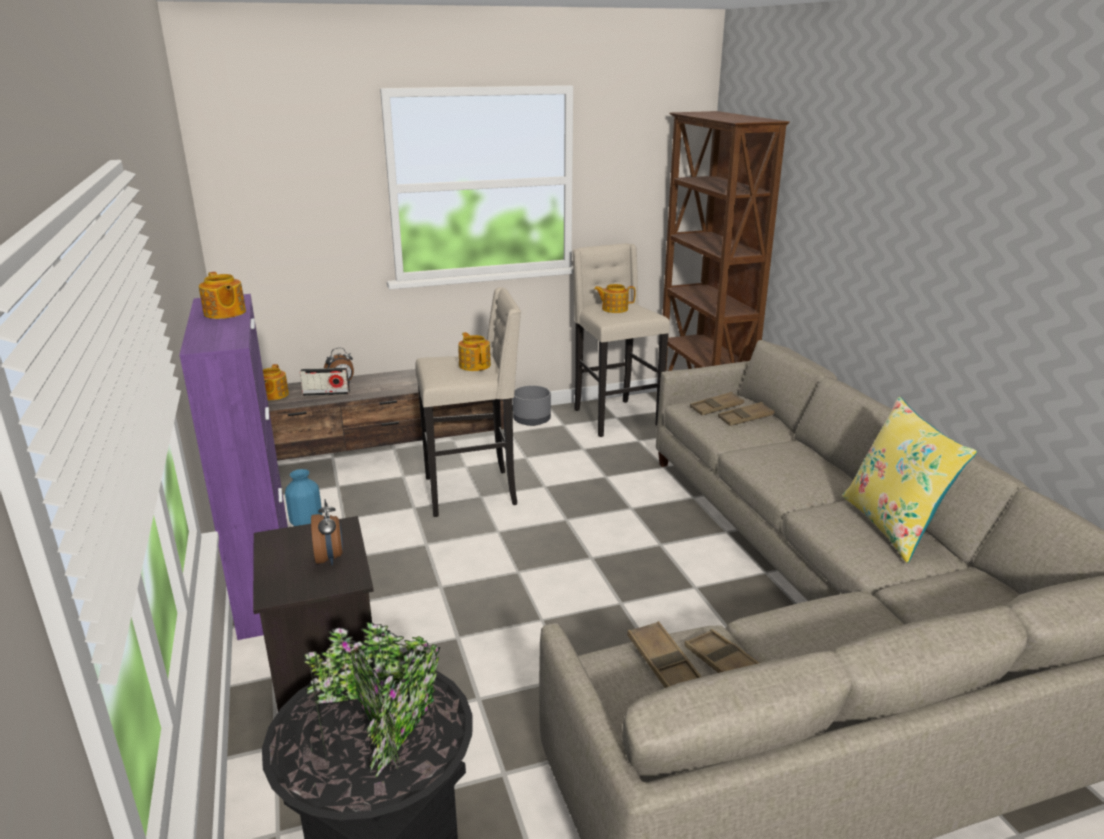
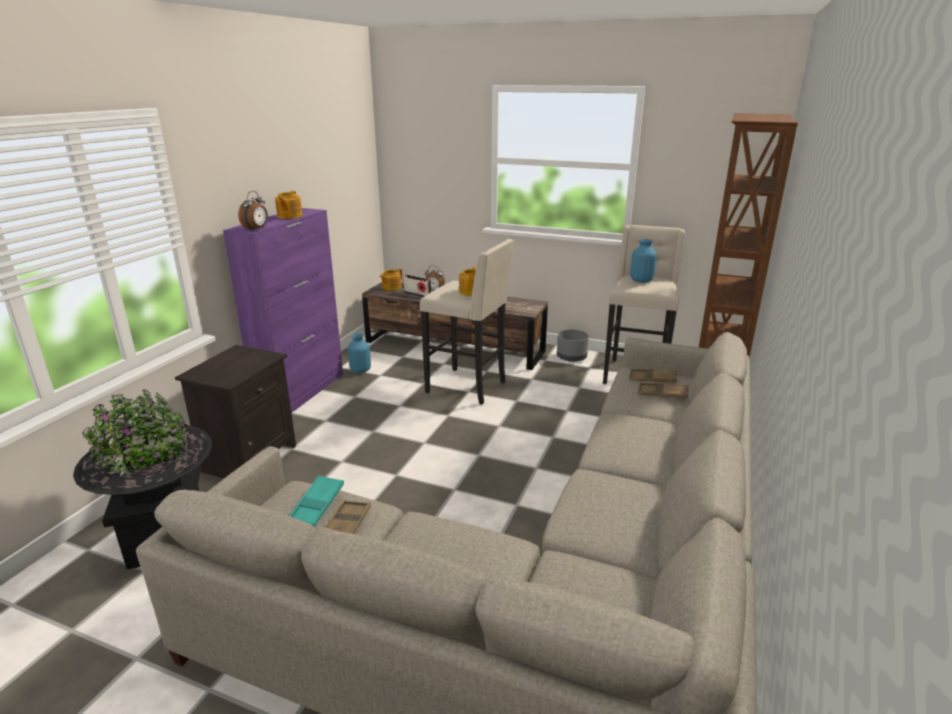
camera: 40 degrees right, 0 degrees up
alarm clock [311,499,343,565] -> alarm clock moved to [238,191,268,231]
teapot [594,284,635,313] -> blue vase [630,239,657,283]
brown tray [627,621,702,688] -> turquoise tray [289,475,344,527]
yellow pillow [842,397,977,563] -> none

